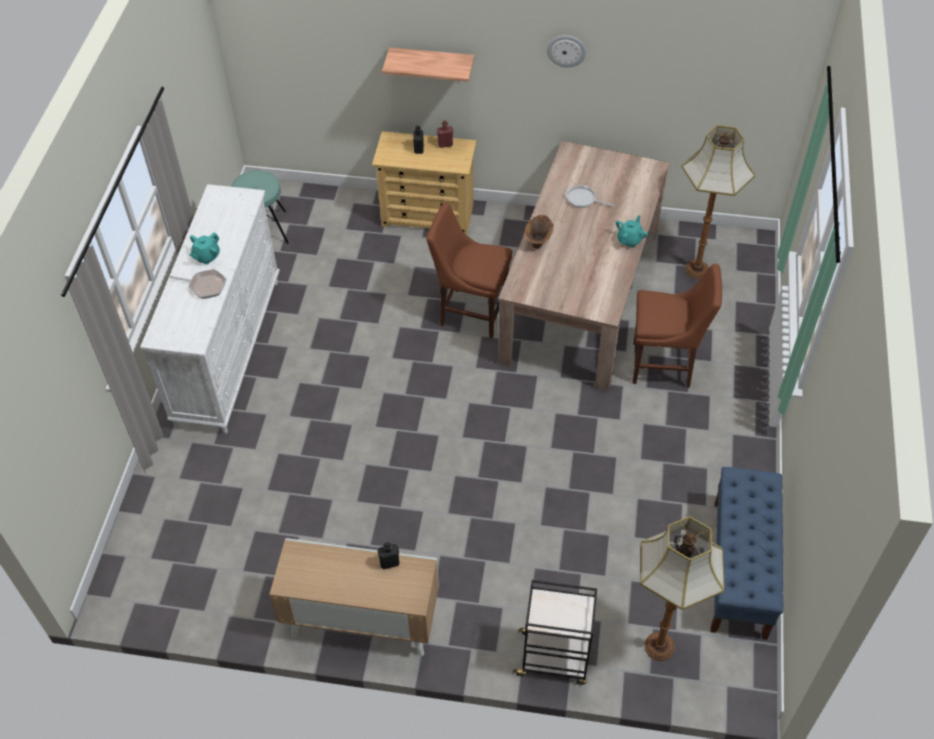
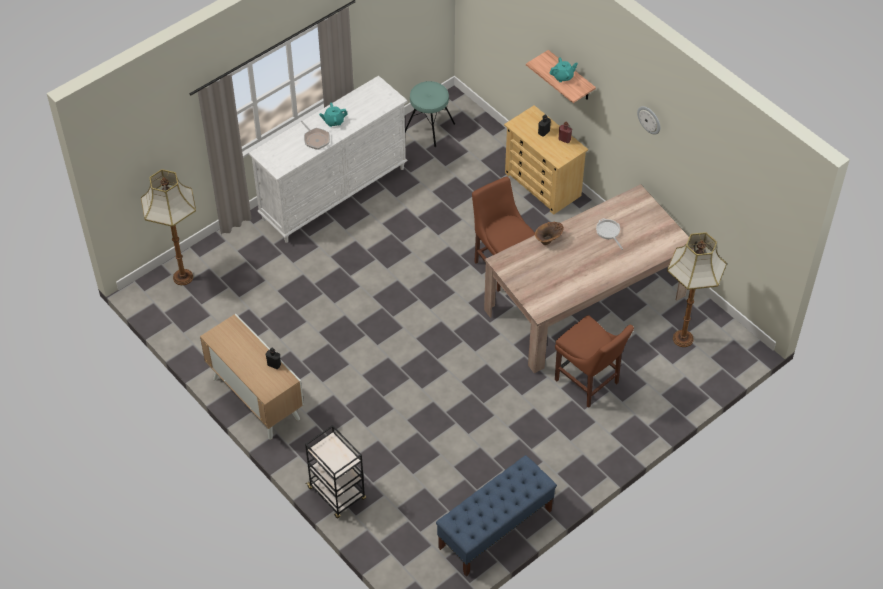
camera: 40 degrees right, 0 degrees up
turquoise teapot [616,215,647,248] -> turquoise teapot moved to [550,57,578,82]
floor lamp [640,517,725,661] -> floor lamp moved to [141,169,196,285]

